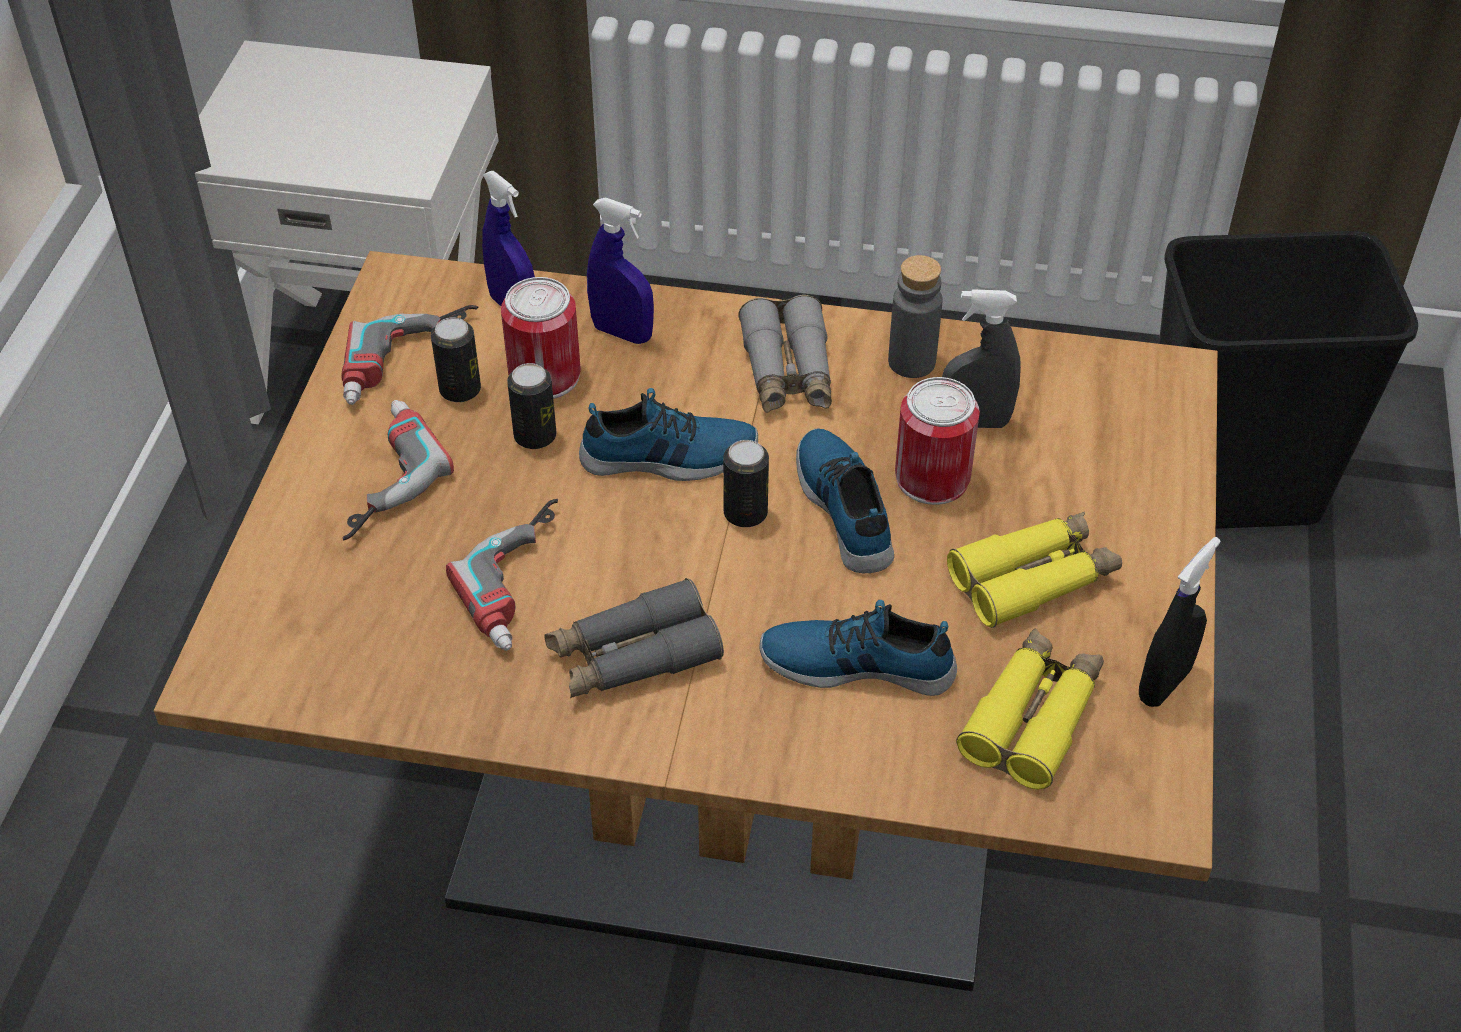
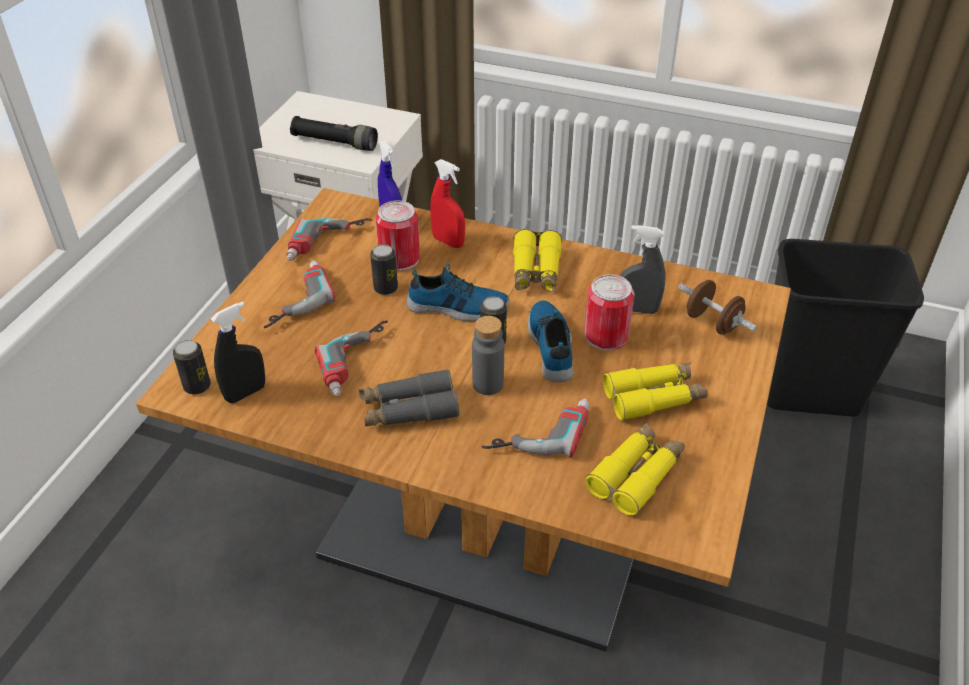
camera: 10 degrees right, 5 degrees down
can [431,317,481,402] -> can moved to [173,340,211,395]
blue spray bottle [587,197,654,344] -> red spray bottle [430,159,465,248]
grey binoculars [739,295,832,413] -> yellow binoculars [513,229,562,292]
shoe [759,600,957,696] -> power drill [482,398,590,457]
grey bottle [888,255,943,378] -> grey bottle moved to [472,316,504,395]
black spray bottle [1139,537,1221,707] -> black spray bottle moved to [211,301,265,403]
none -> black flashlight [290,116,378,151]
none -> brown dumbbell [678,280,757,335]

